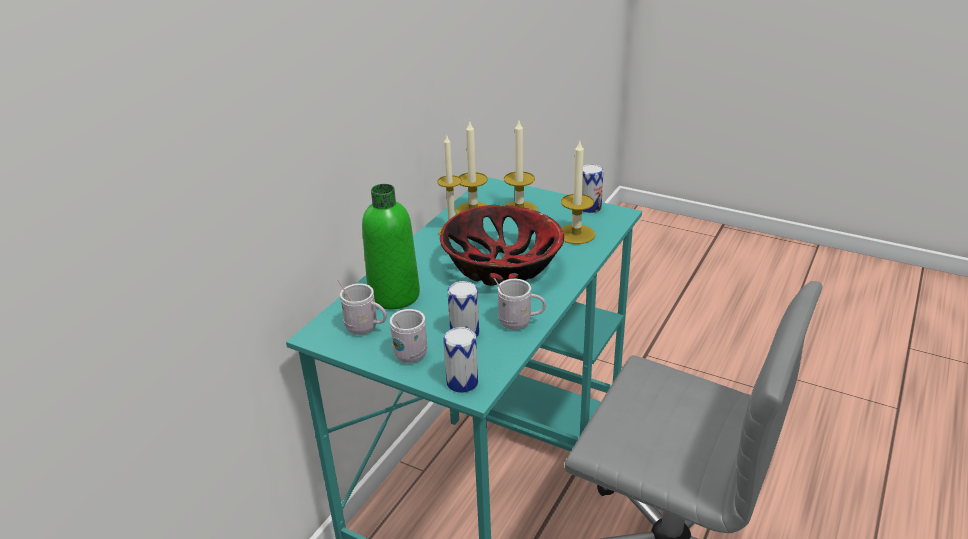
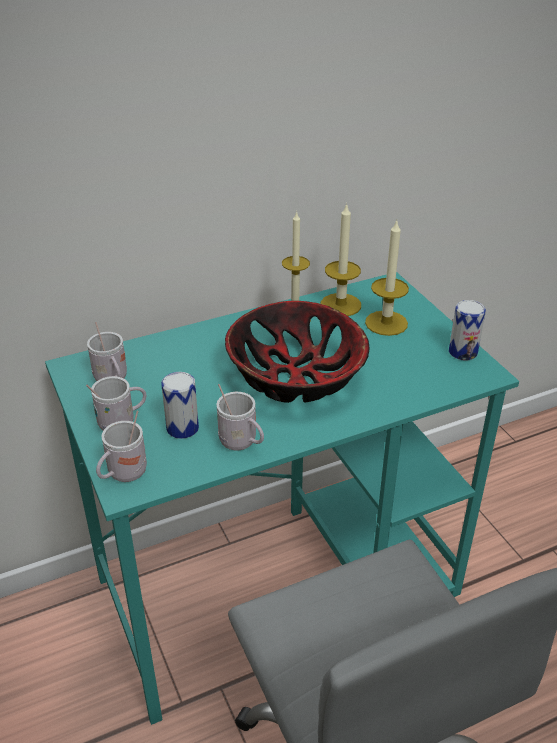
camera: 35 degrees right, 5 degrees up
green bottle [362,184,420,309] -> none
can [443,327,478,393] -> white mug [96,411,147,482]
candle [561,141,595,244] -> none

